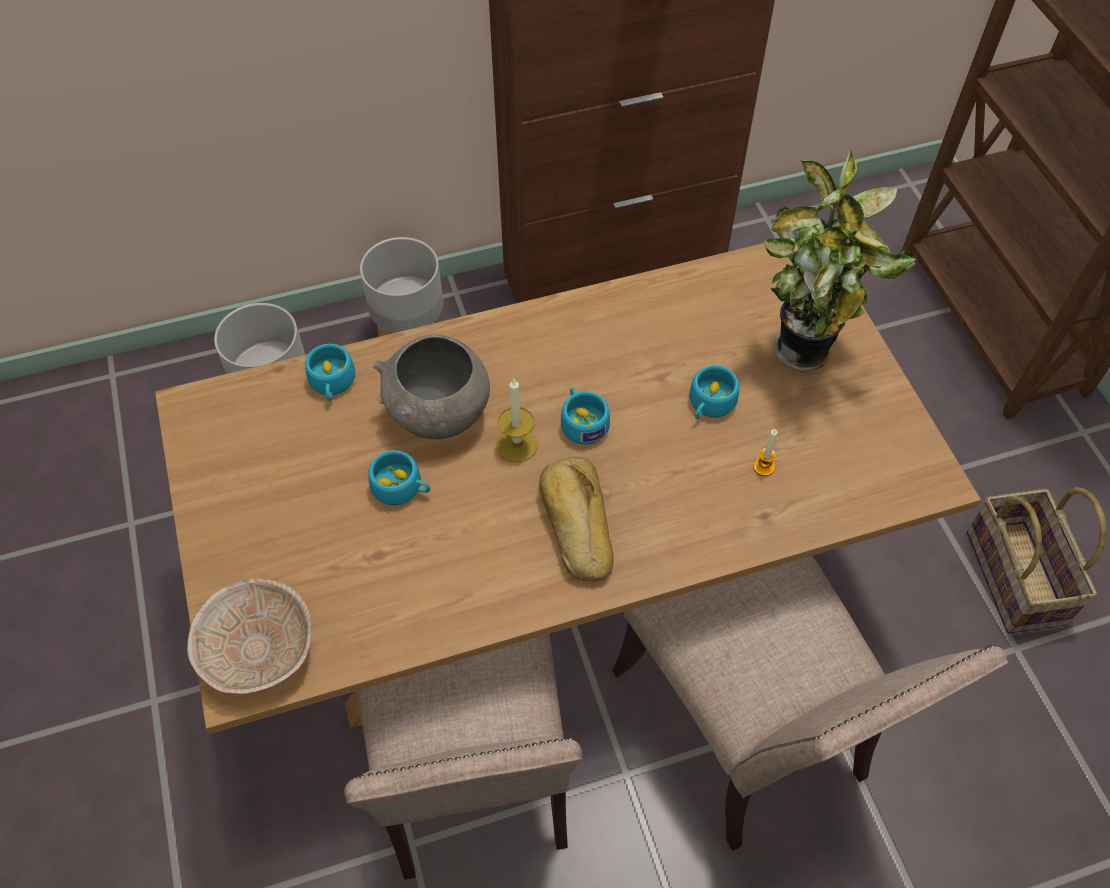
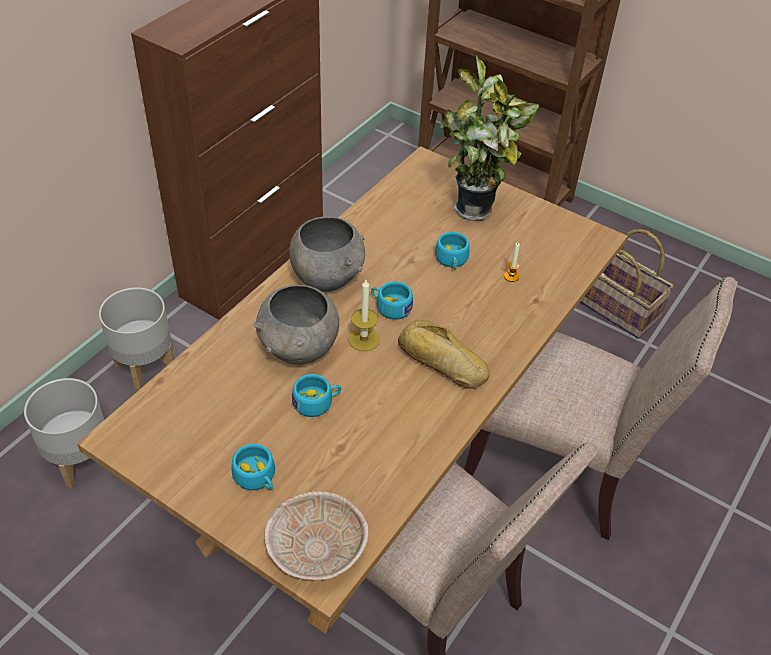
camera: 40 degrees left, 10 degrees down
turquoise cup [305,344,355,401] -> turquoise cup moved to [232,444,275,490]
none -> grey bowl [289,217,365,292]

